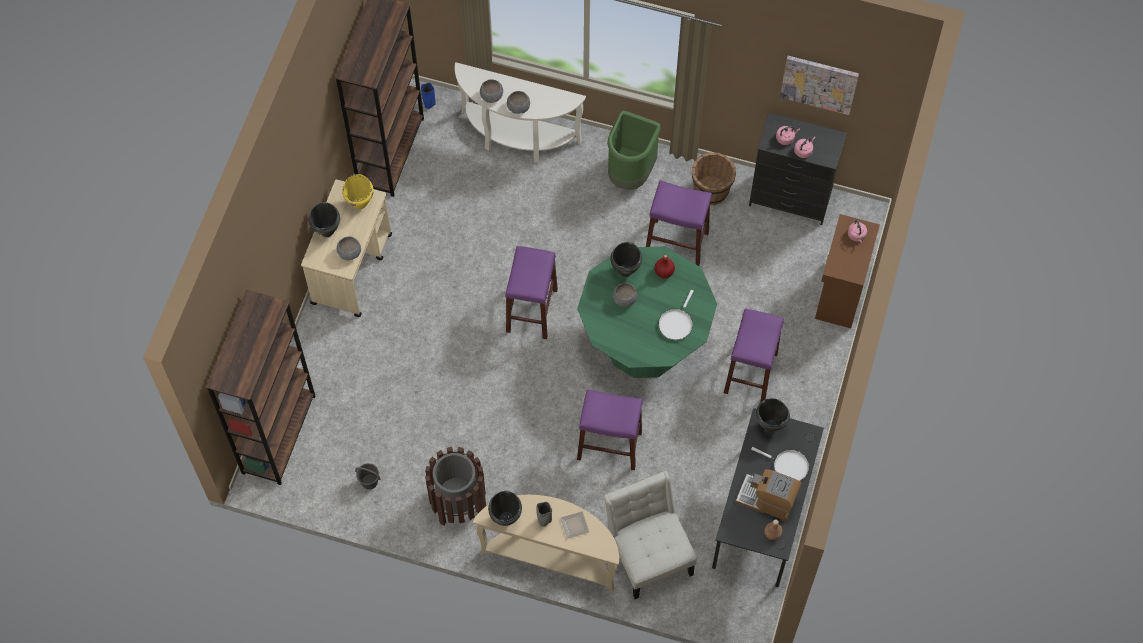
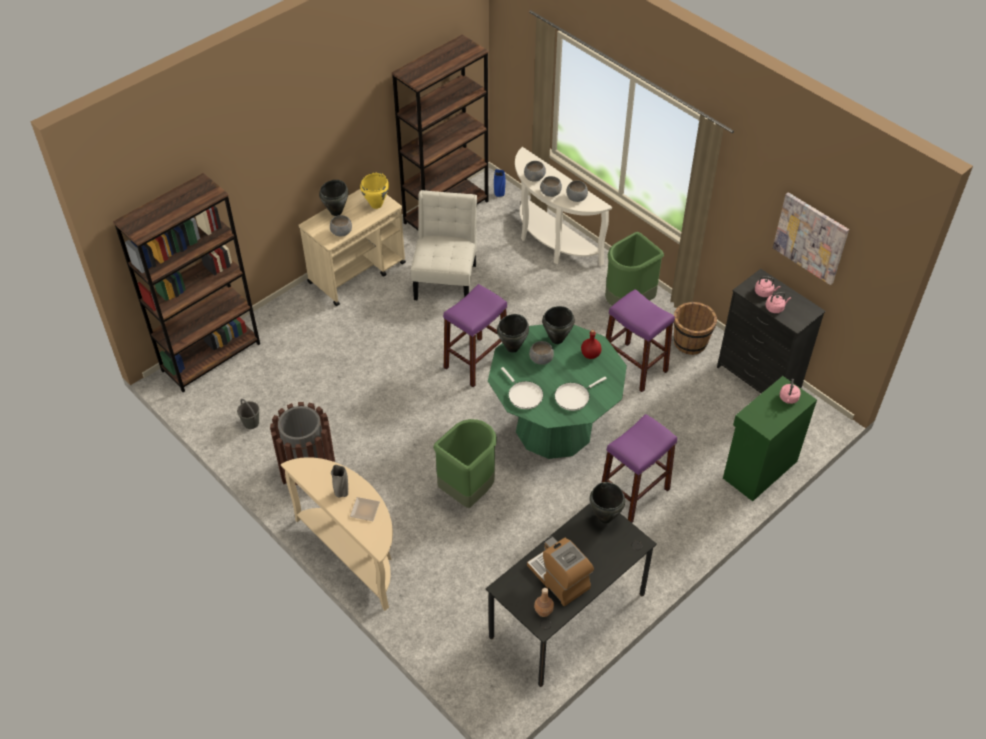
camera: 30 degrees right, 15 degrees down
black cooking pot [488,491,522,526] -> black cooking pot moved to [497,314,529,353]
purple stool [577,389,643,470] -> green trash can [433,419,497,508]
white chair [604,471,697,599] -> white chair moved to [411,190,477,300]
white frying pan [751,447,809,481] -> white frying pan moved to [501,367,543,409]
brown cabinet [815,214,880,328] -> green cabinet [723,376,817,501]
none -> grey bowl [566,180,588,202]

